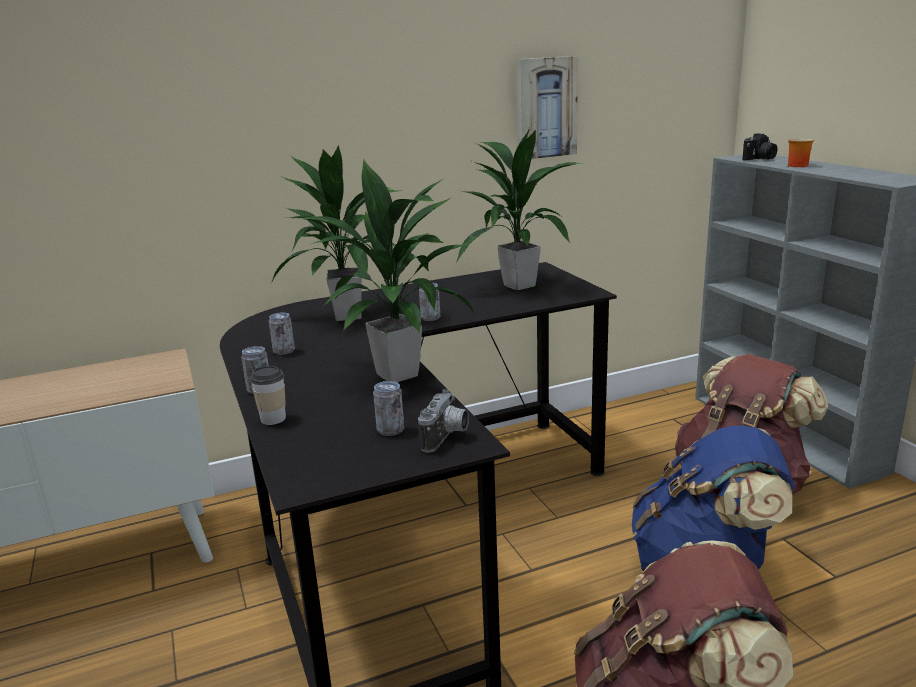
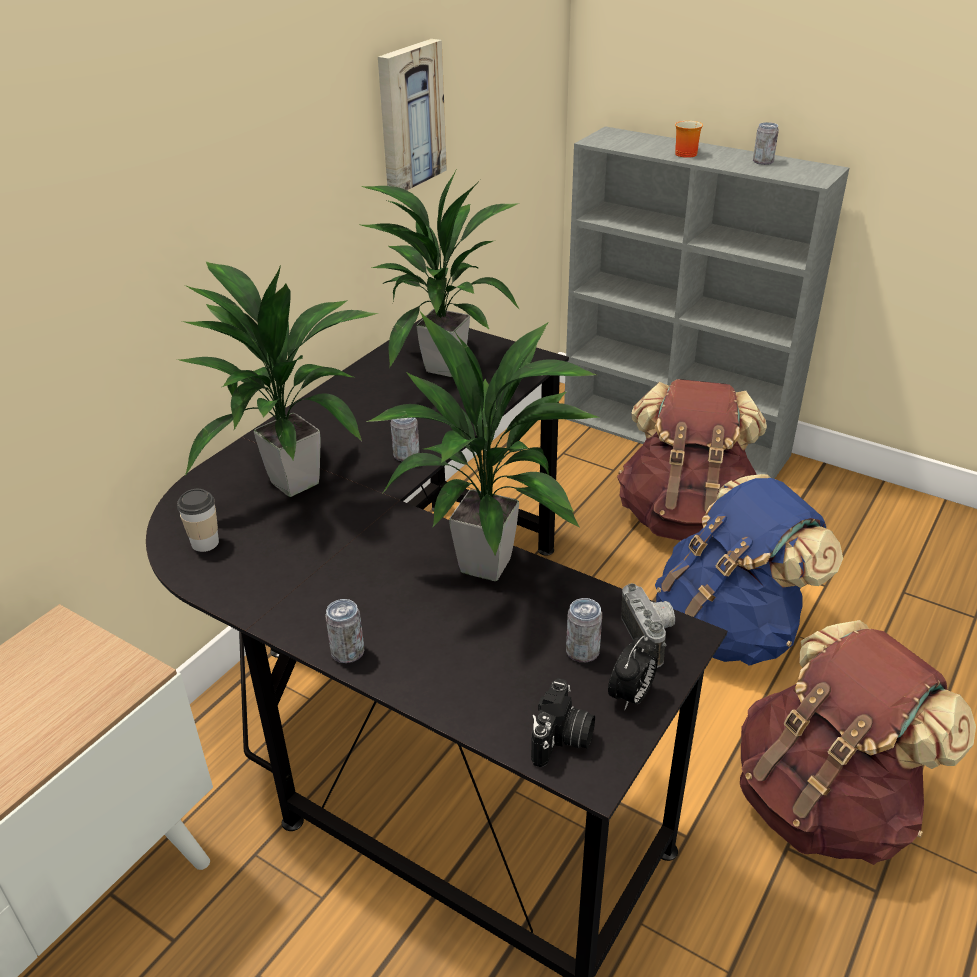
camera: 35 degrees left, 15 degrees up
cup [250,366,286,425] -> cup moved to [177,489,219,552]
can [269,313,295,355] -> can moved to [753,122,779,165]
camera [742,133,777,160] -> camera moved to [531,678,595,767]
none -> alarm clock [608,636,657,710]

